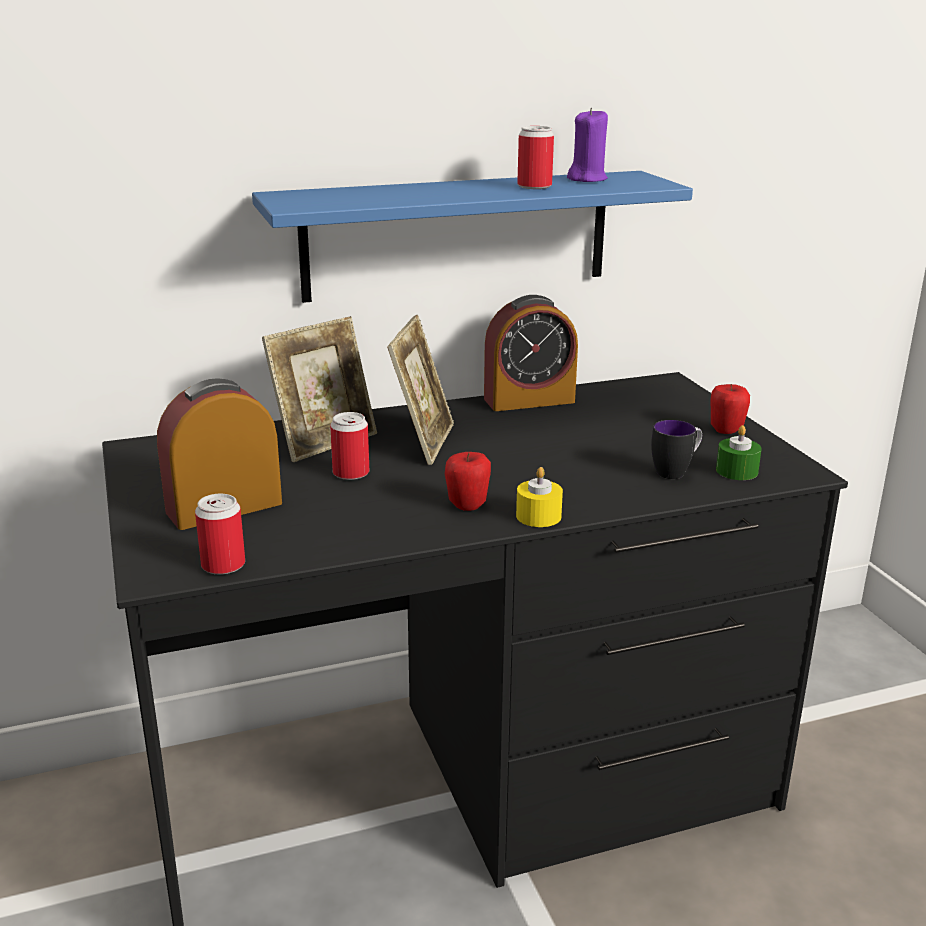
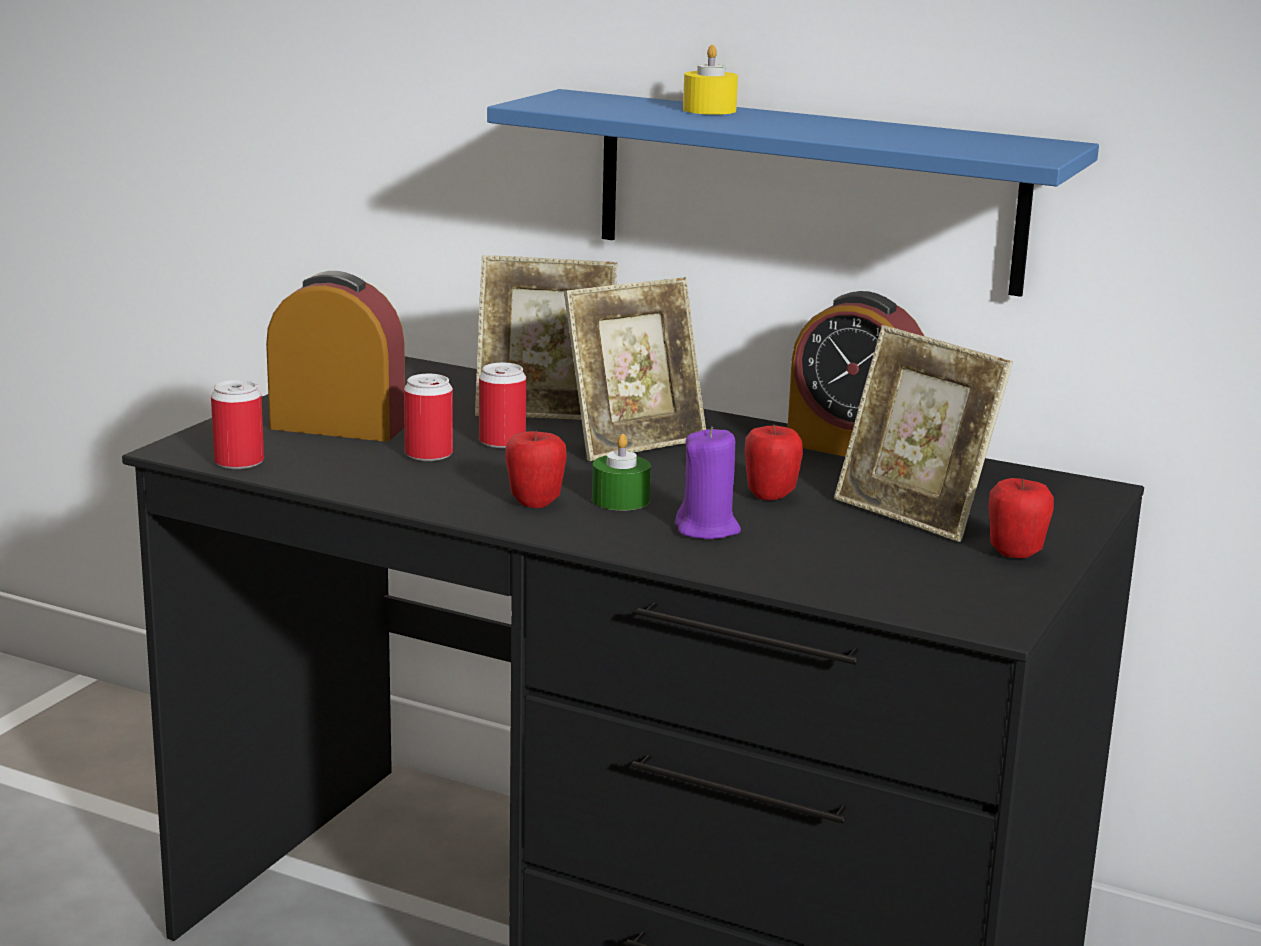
camera: 45 degrees right, 5 degrees down
yellow candle [516,467,563,527] -> yellow candle moved to [683,45,738,115]
can [517,126,554,189] -> can moved to [404,374,453,461]
purple candle [567,108,608,182] -> purple candle moved to [675,427,741,539]
mug [651,420,702,479] -> none
green candle [716,425,762,480] -> green candle moved to [592,434,651,510]
none -> apple [745,424,803,500]
none -> picture frame [834,325,1013,542]

